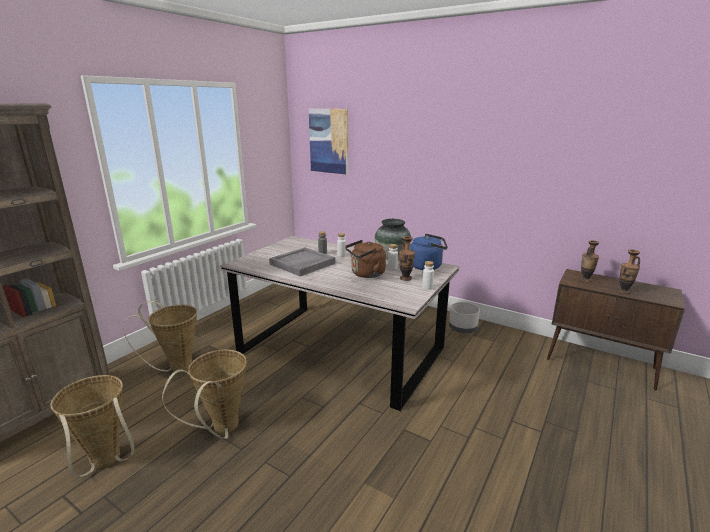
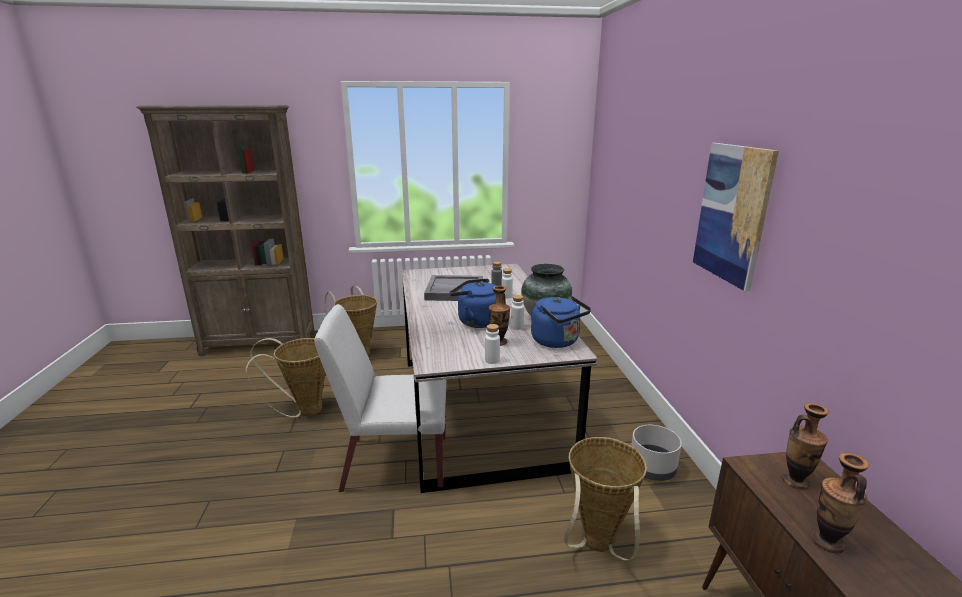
camera: 50 degrees right, 0 degrees up
basket [50,375,135,477] -> basket moved to [564,437,647,561]
picture [309,109,348,175] -> picture moved to [693,143,779,291]
brown kettle [345,240,386,278] -> blue kettle [449,279,496,328]
none -> white chair [315,304,446,492]

